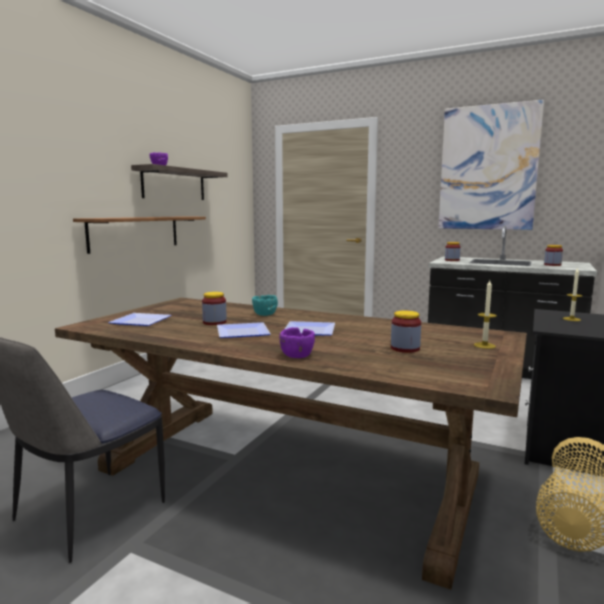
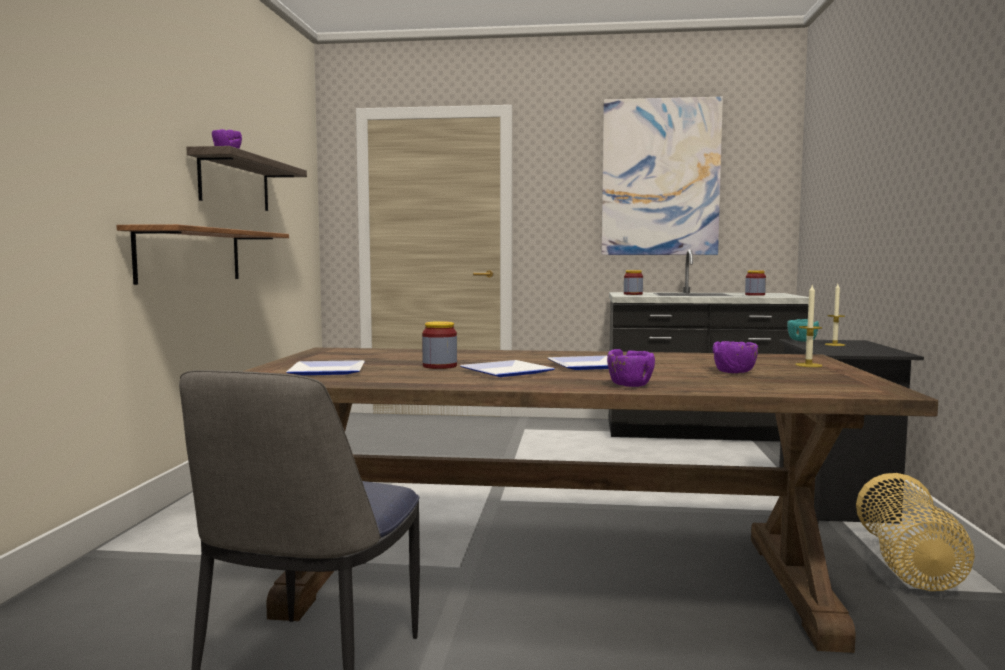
camera: 20 degrees left, 5 degrees down
turquoise bowl [252,295,278,316] -> turquoise bowl moved to [787,319,819,342]
jar [391,310,421,353] -> purple bowl [713,341,758,373]

